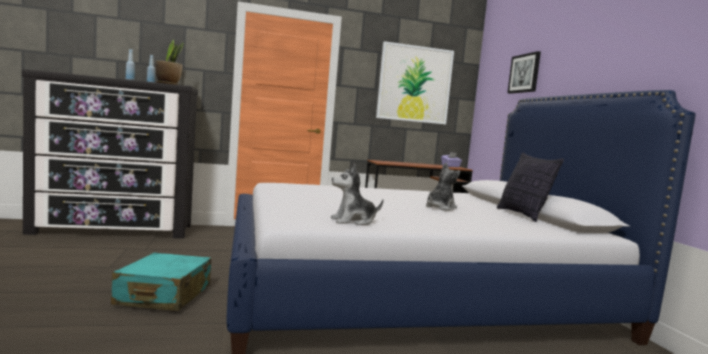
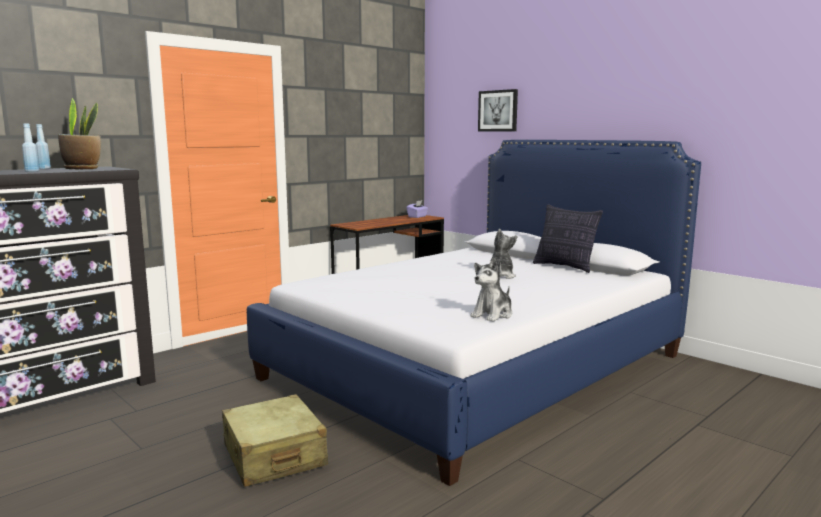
camera: 30 degrees left, 5 degrees up
turquoise suitcase [111,252,211,311] -> beige suitcase [222,394,328,487]
picture [376,41,454,124] -> none

